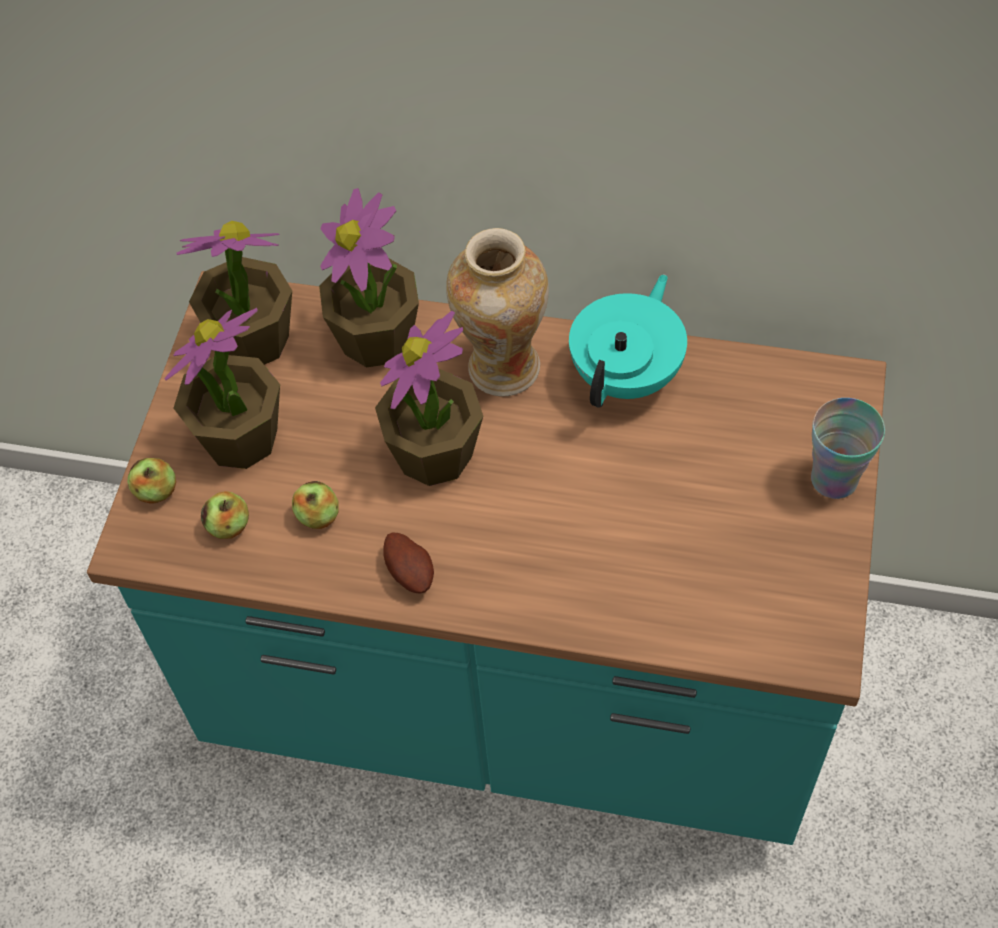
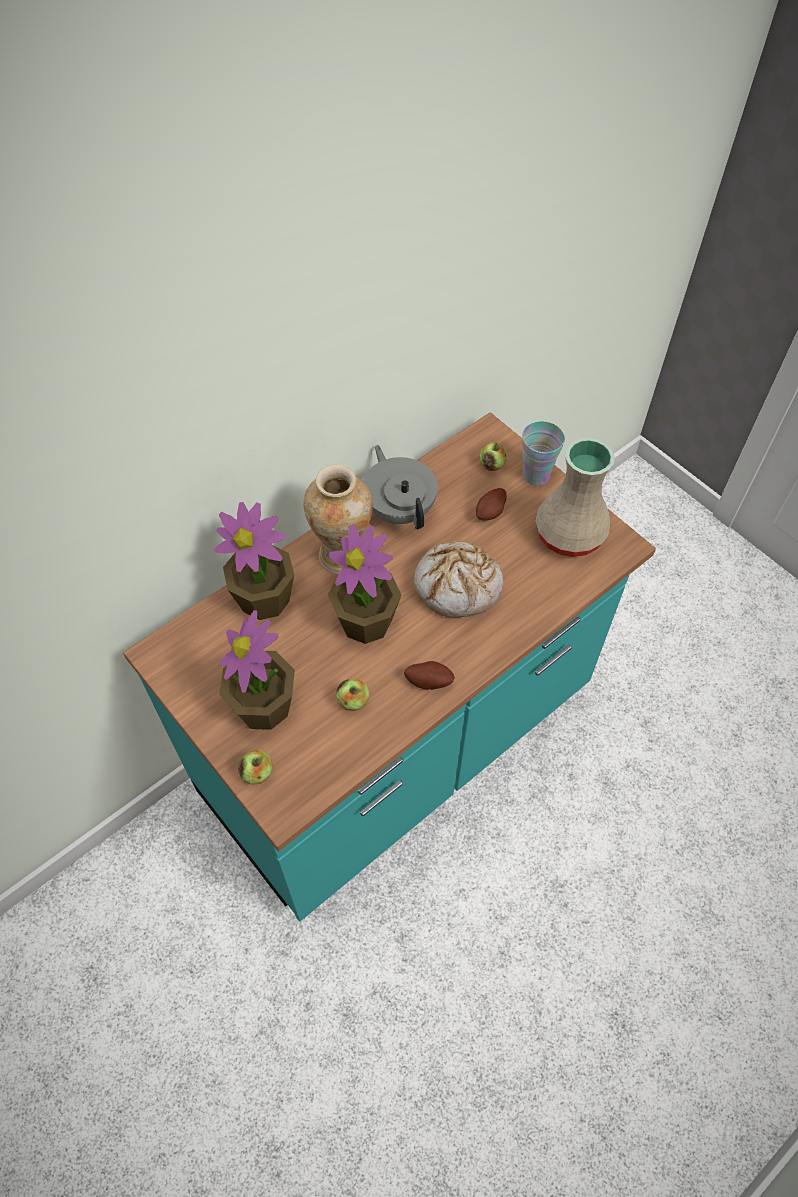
camera: 55 degrees left, 0 degrees up
potted plant [176,221,292,365] -> none
apple [201,491,249,539] -> apple moved to [480,442,507,471]
turquoise teapot [569,274,687,408] -> grey teapot [363,445,438,529]
none -> bread [414,541,503,617]
none -> potato [476,488,507,521]
none -> beige vase [535,438,615,557]

